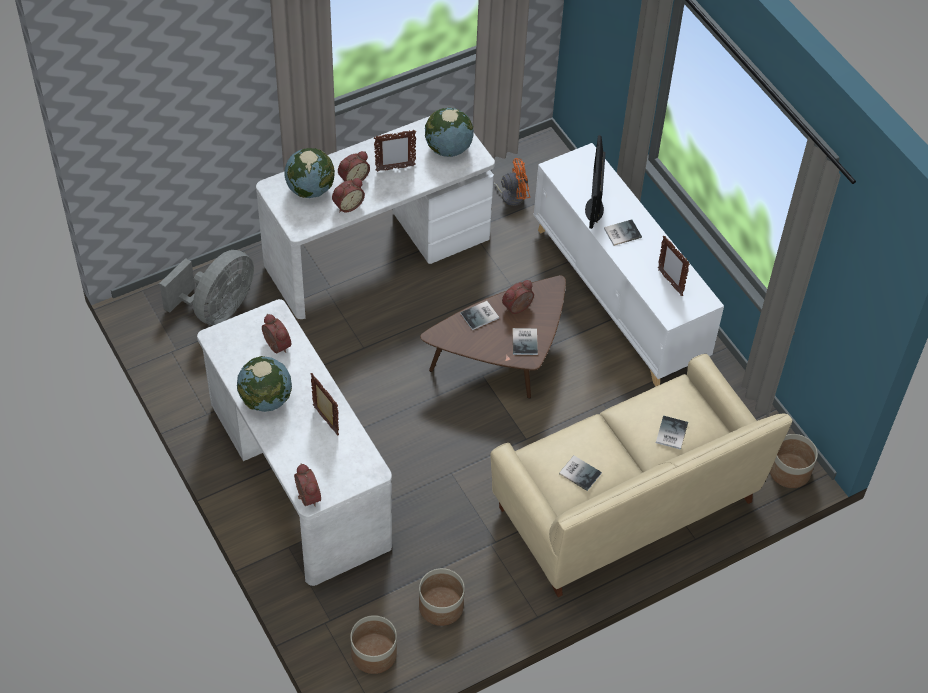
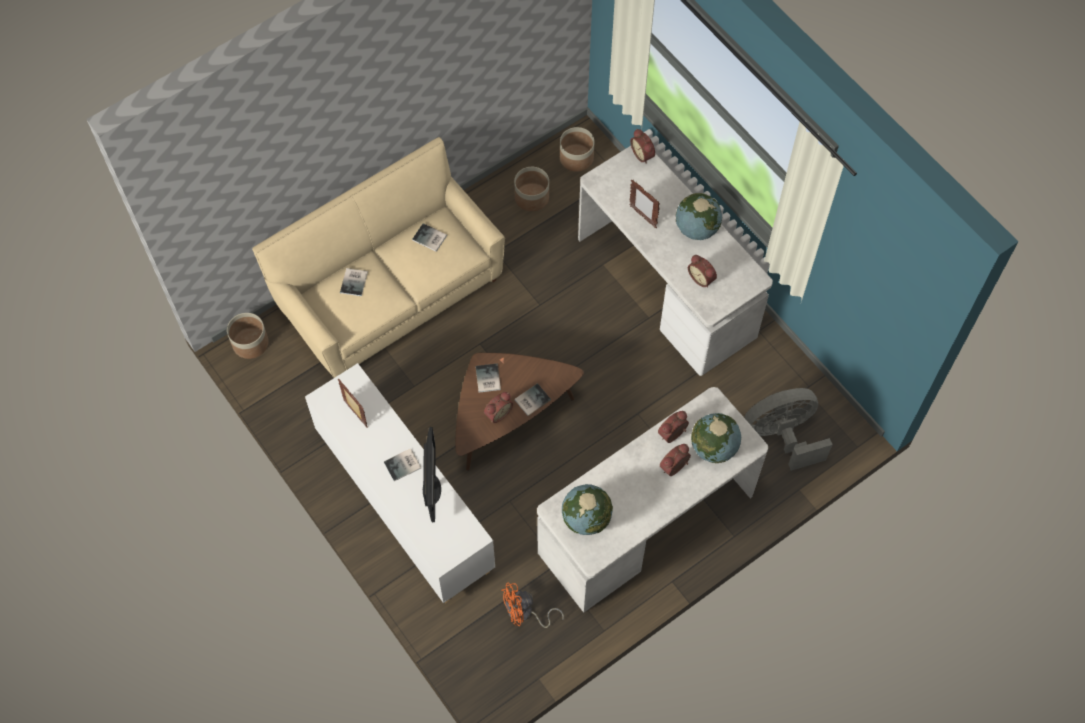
camera: 175 degrees right, 10 degrees up
grey fan [159,250,254,325] -> grey fan turned 45 degrees clockwise [744,388,833,471]
picture frame [374,130,416,172] -> none

